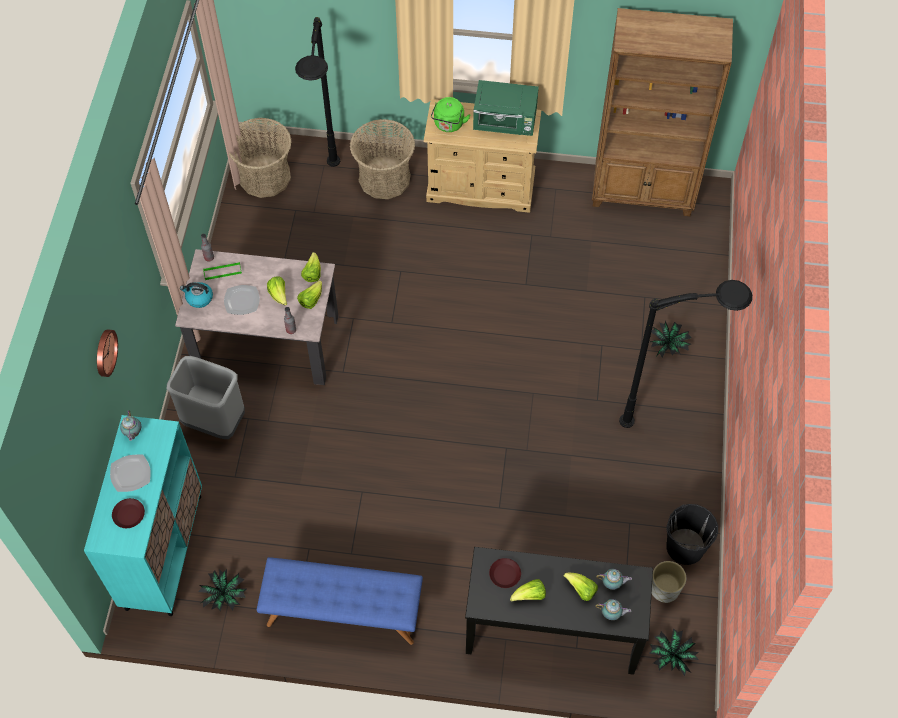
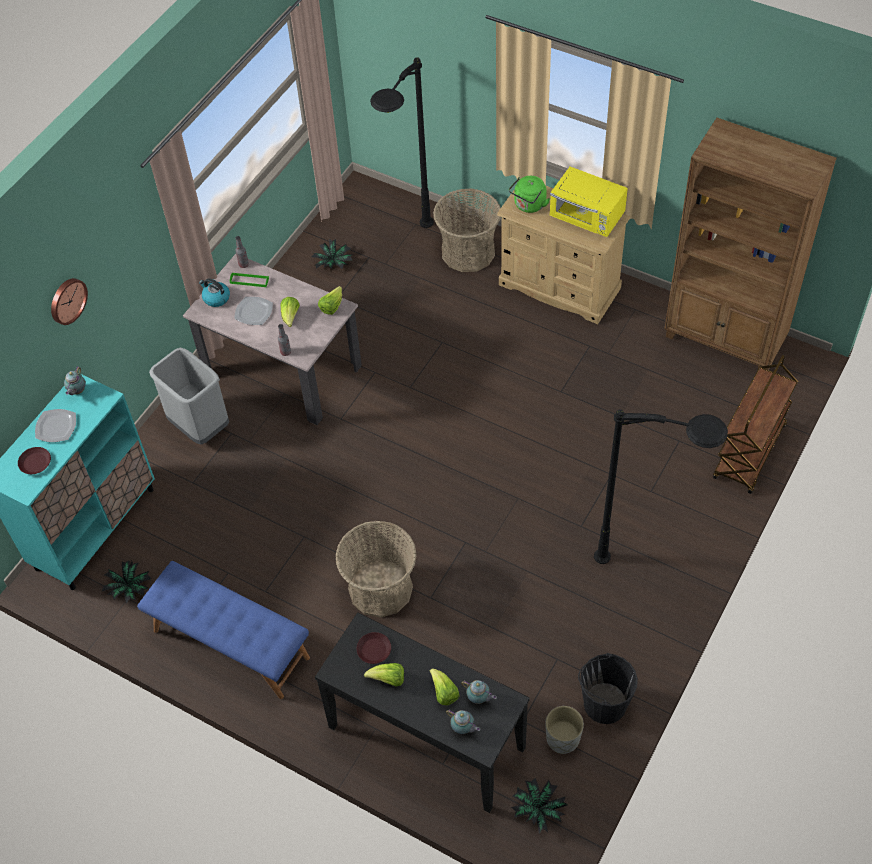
camera: 25 degrees right, 5 degrees down
basket [229,117,292,198] -> basket moved to [335,521,417,618]
lettuce [297,280,322,309] -> none
green microwave [473,80,539,136] -> yellow microwave [550,167,628,237]
potted plant [650,321,692,358] -> potted plant moved to [312,239,354,269]
none -> brown cart [713,355,798,494]

